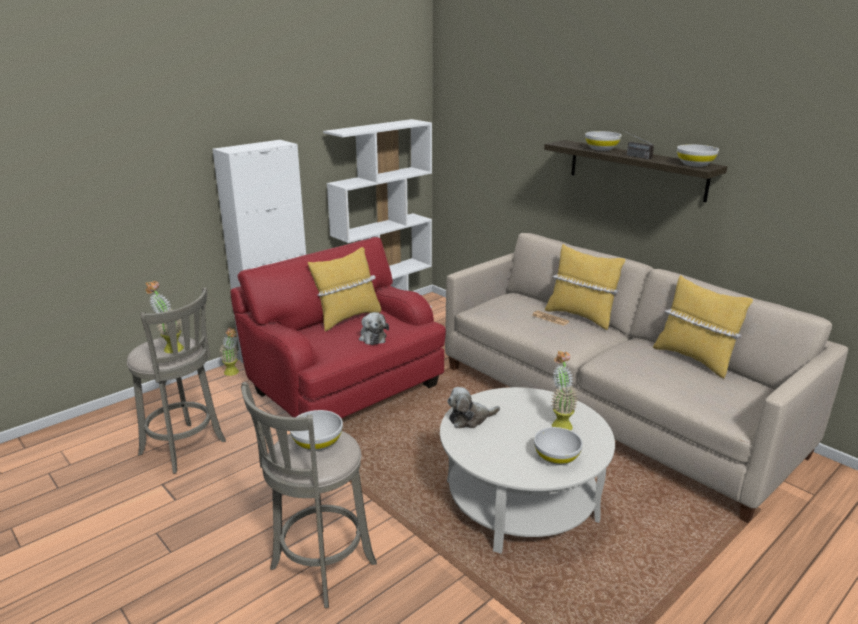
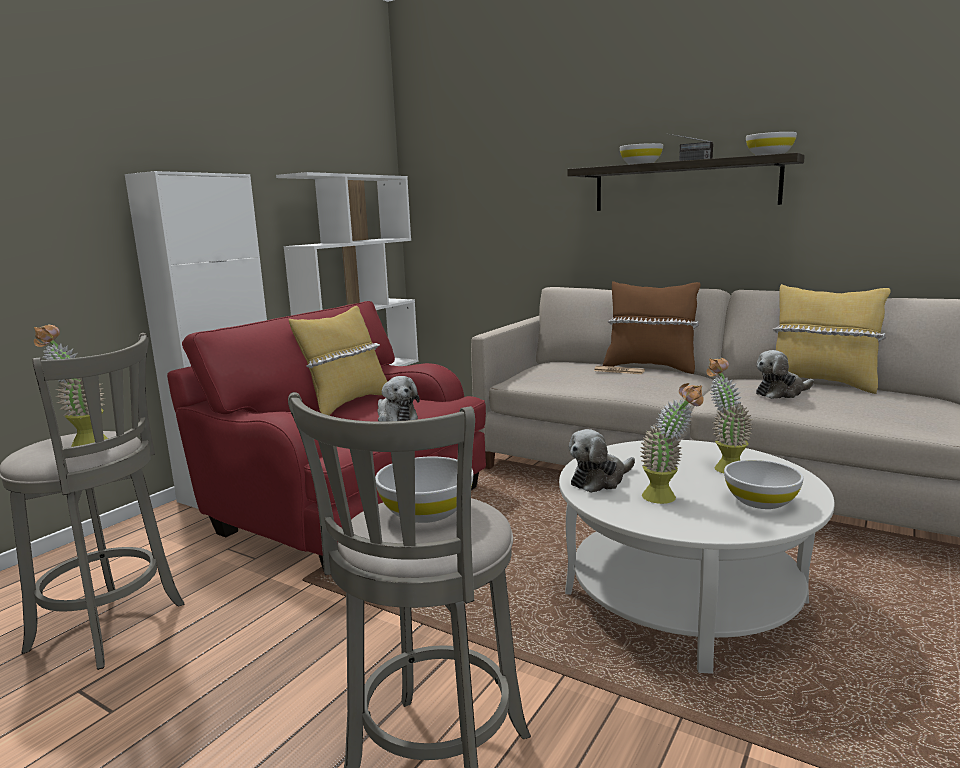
camera: 15 degrees left, 10 degrees down
potted plant [220,327,239,376] -> potted plant moved to [639,383,703,504]
yellow pillow [545,244,625,330] -> brown pillow [603,281,701,374]
none -> plush toy [756,350,814,399]

